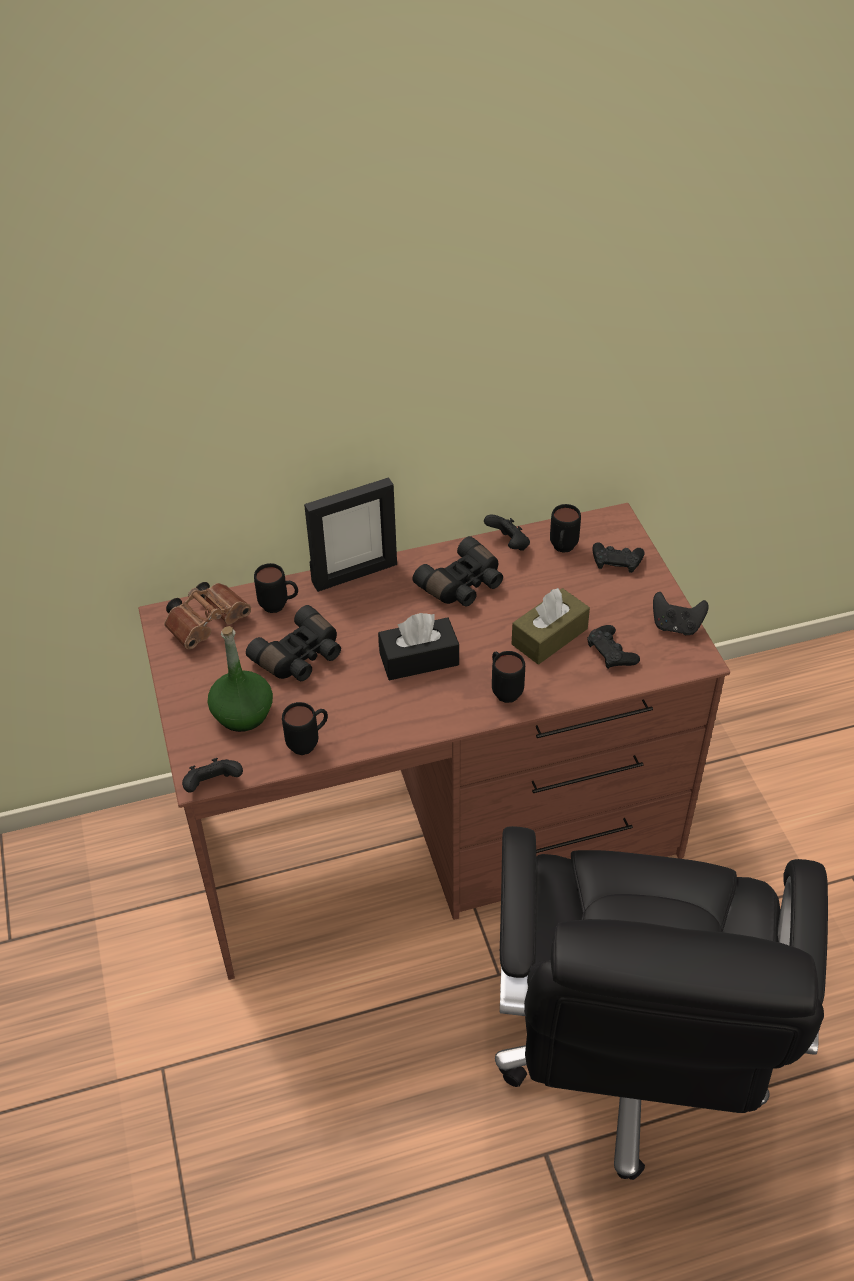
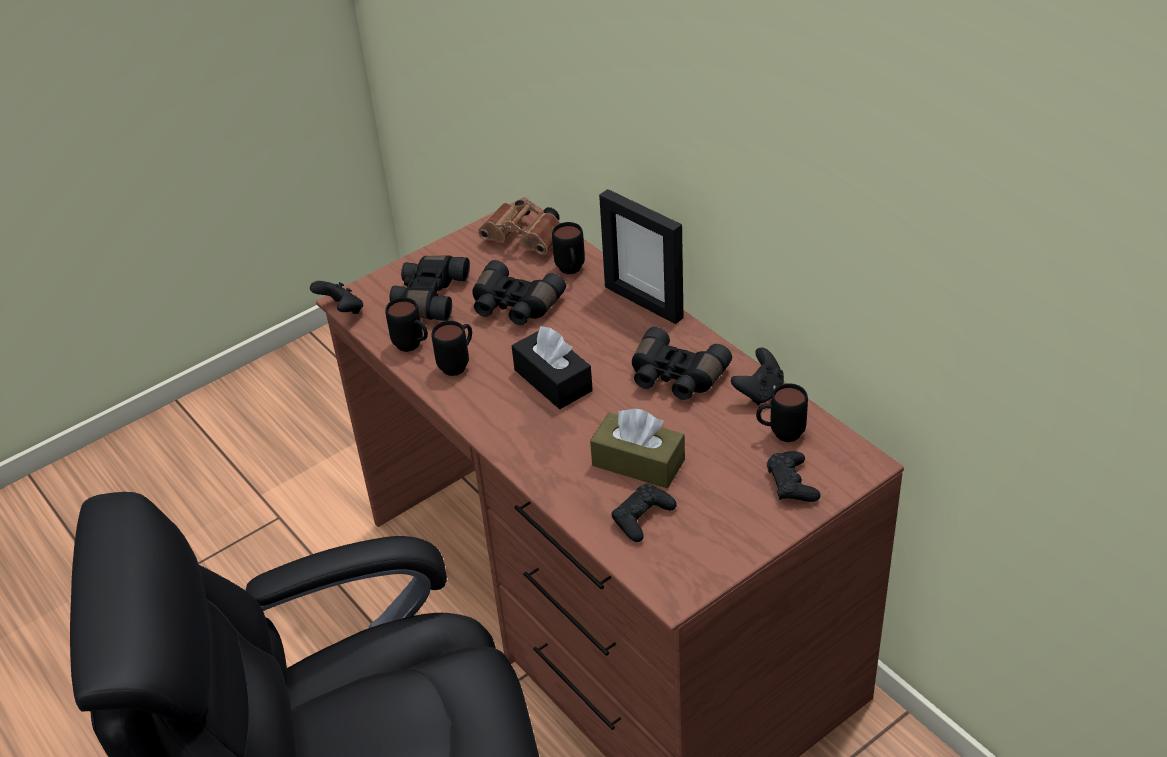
camera: 70 degrees right, 5 degrees down
green bottle [208,626,273,732] -> black binoculars [389,256,470,321]
black mug [492,651,525,703] -> black mug moved to [432,321,472,376]
black game controller [653,592,709,635] -> none

